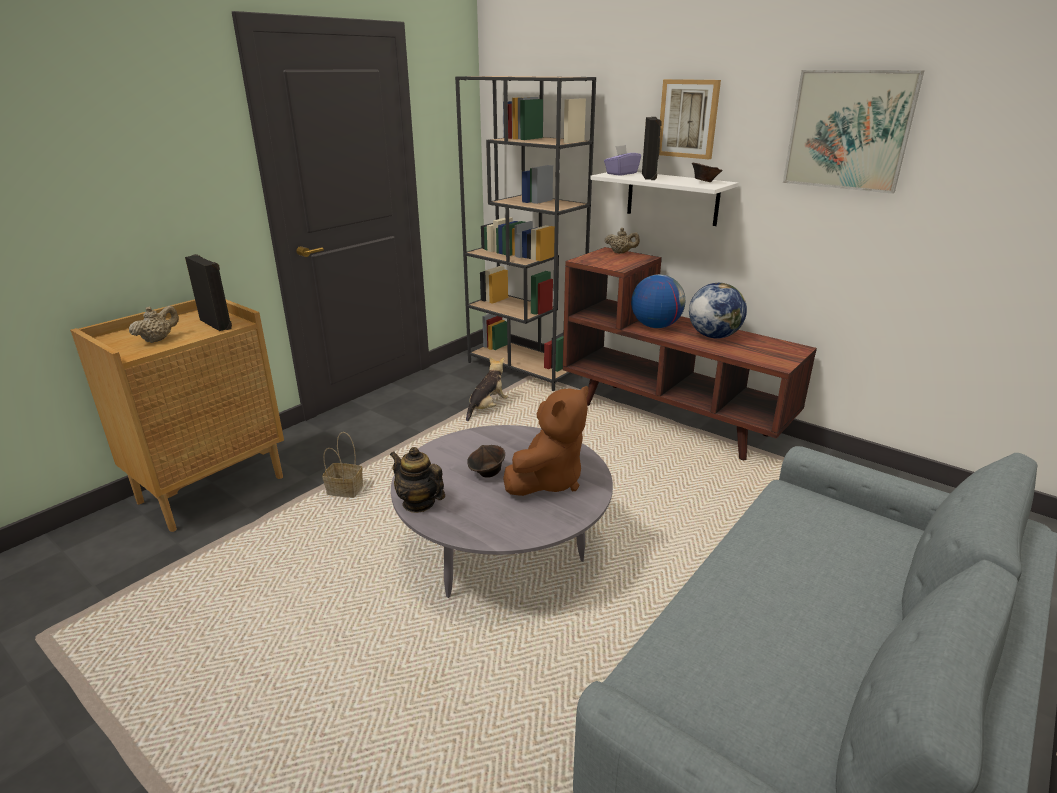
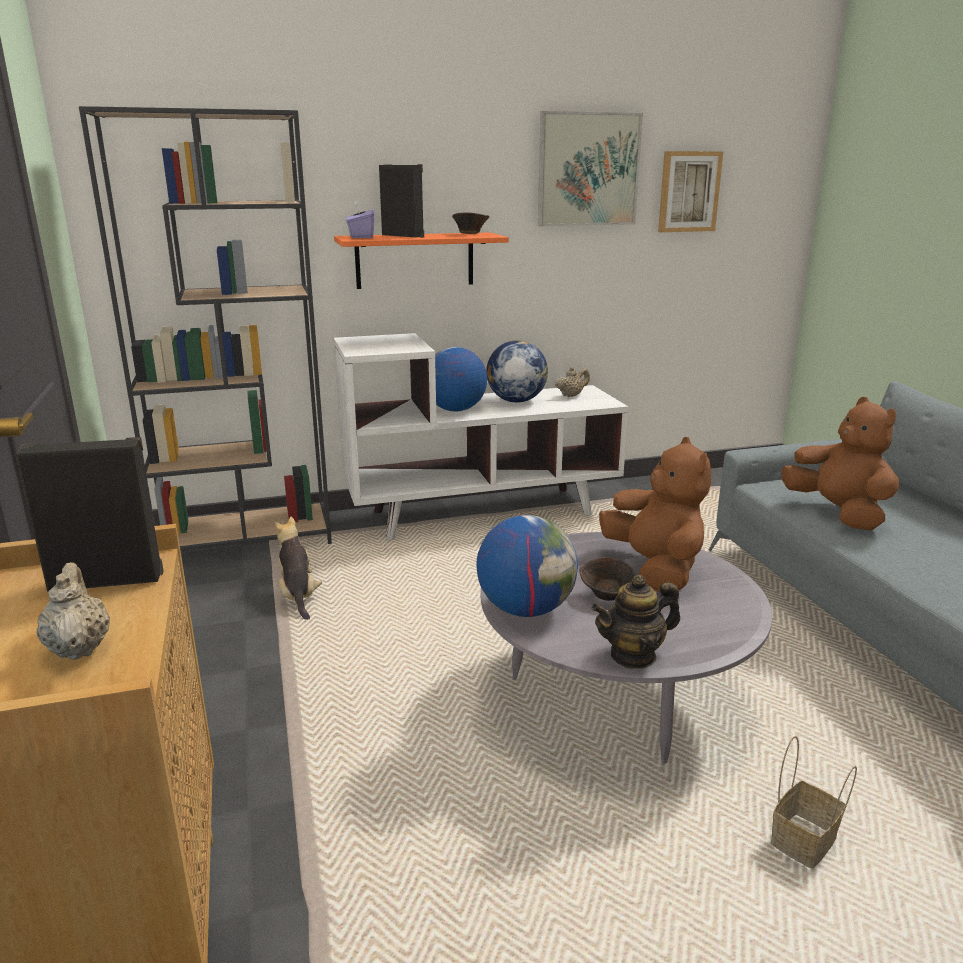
camera: 55 degrees left, 5 degrees down
basket [322,432,363,498] -> basket moved to [771,736,857,869]
brown tv stand [563,247,817,460] -> white tv stand [334,333,628,540]
white shelf [590,172,738,226] -> orange shelf [334,232,509,289]
beige teapot [605,228,640,253] -> beige teapot moved to [555,367,590,397]
picture [659,79,721,159] -> picture moved to [658,151,723,232]
none -> globe [476,515,578,617]
none -> brown plush toy [781,397,899,531]

